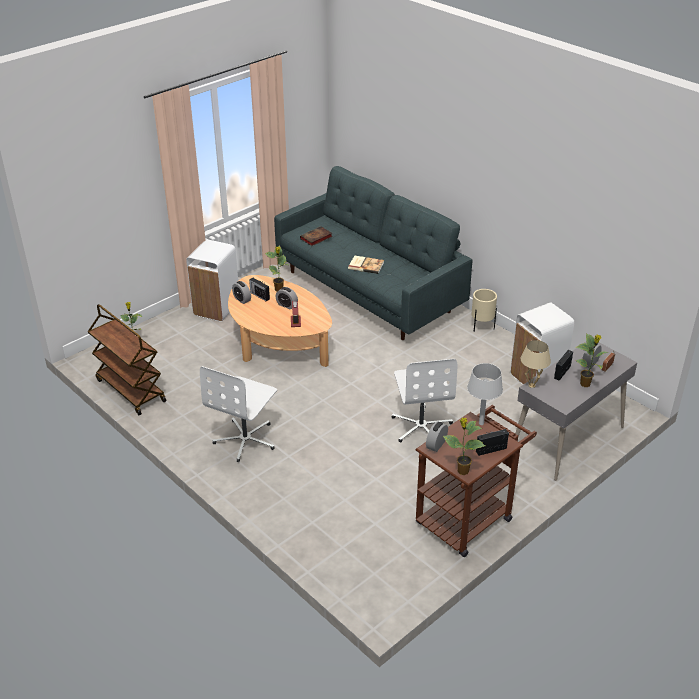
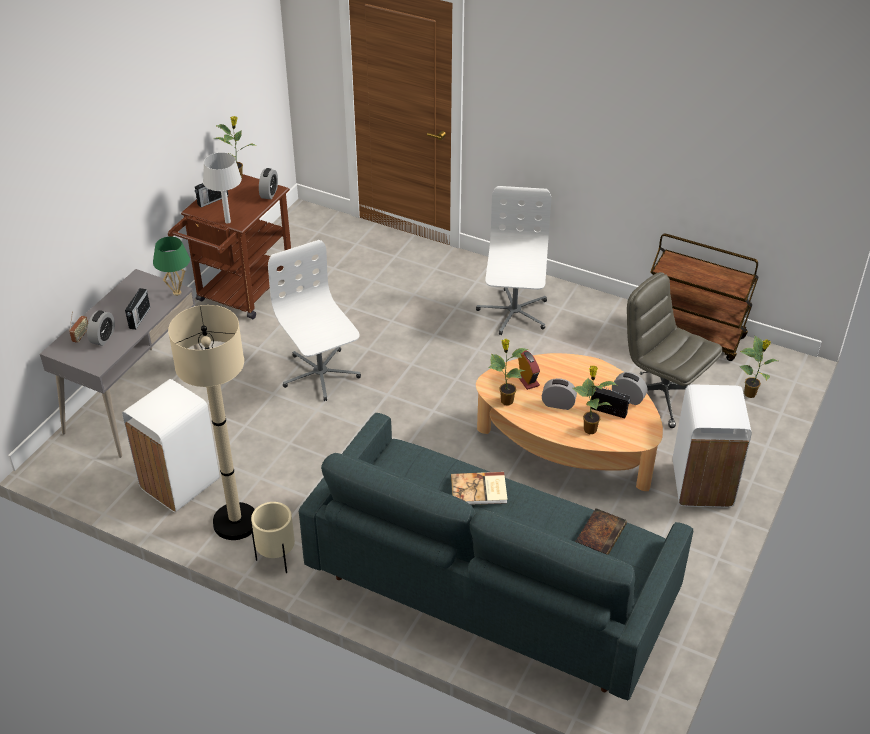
camera: 160 degrees right, 5 degrees up
beige table lamp [521,340,551,388] -> green table lamp [153,237,190,296]
potted plant [575,333,608,387] -> potted plant moved to [488,339,529,406]
none -> beige floor lamp [168,305,255,540]
none -> grey office chair [627,272,722,428]

